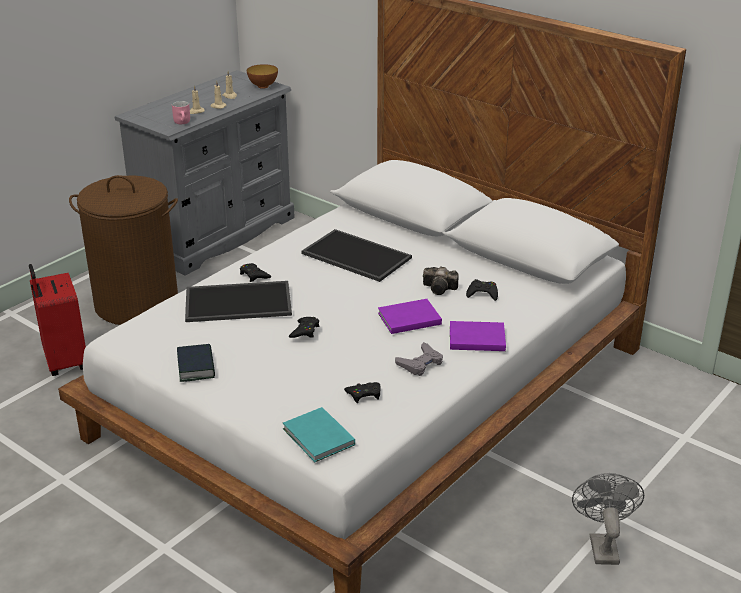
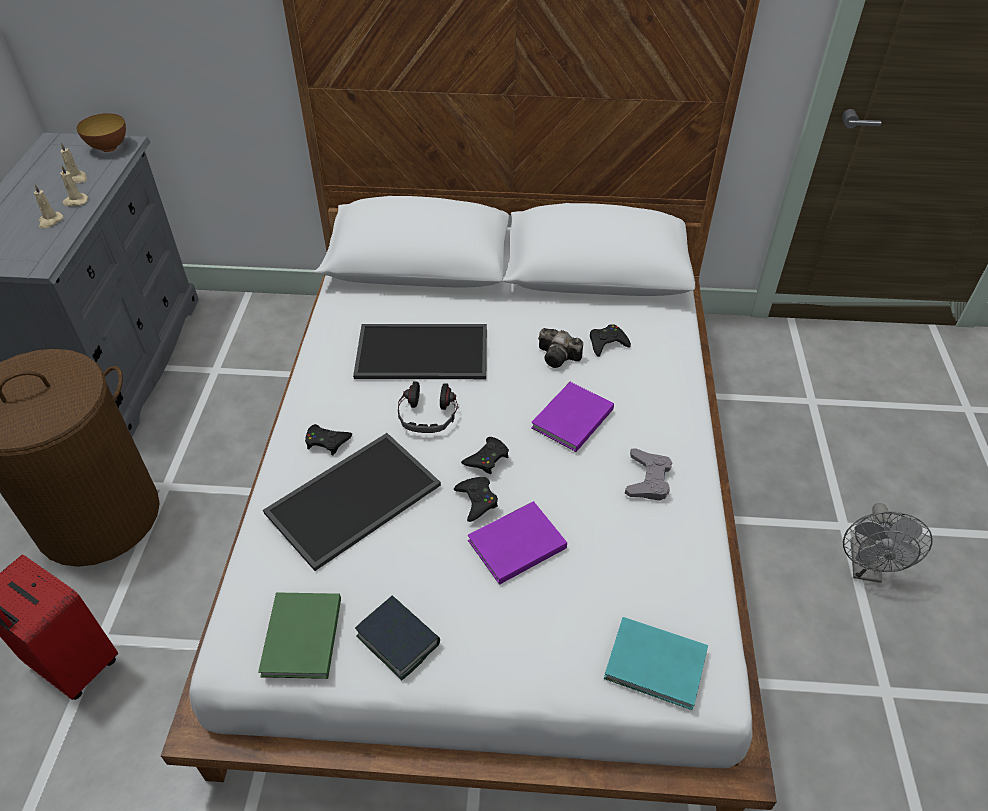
camera: 35 degrees left, 15 degrees up
pink mug [172,101,190,124] -> none
black game controller [344,382,381,403] -> black game controller moved to [461,437,509,474]
camera [423,266,459,295] -> camera turned 45 degrees clockwise [538,328,583,368]
purple book [450,321,506,351] -> purple book moved to [468,501,567,585]
grey fan [572,473,644,565] -> grey fan turned 135 degrees counterclockwise [843,503,933,583]
none -> green book [258,592,341,679]
none -> headphones [398,381,459,433]

